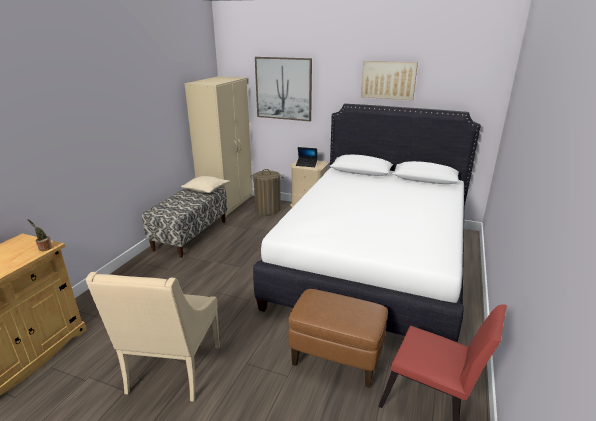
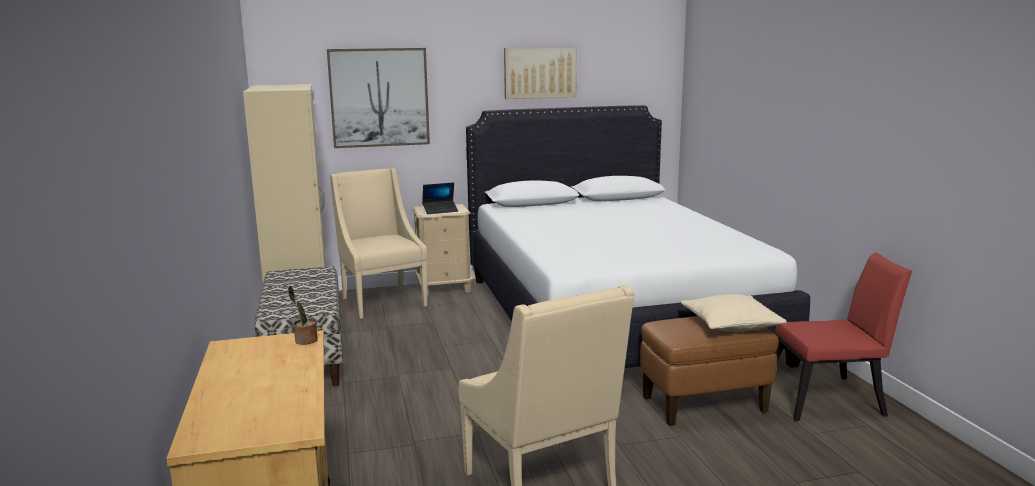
camera: 35 degrees left, 10 degrees down
beige pillow [181,176,230,193] -> beige pillow moved to [680,294,787,332]
laundry basket [251,169,283,215] -> beige armchair [330,168,427,319]

